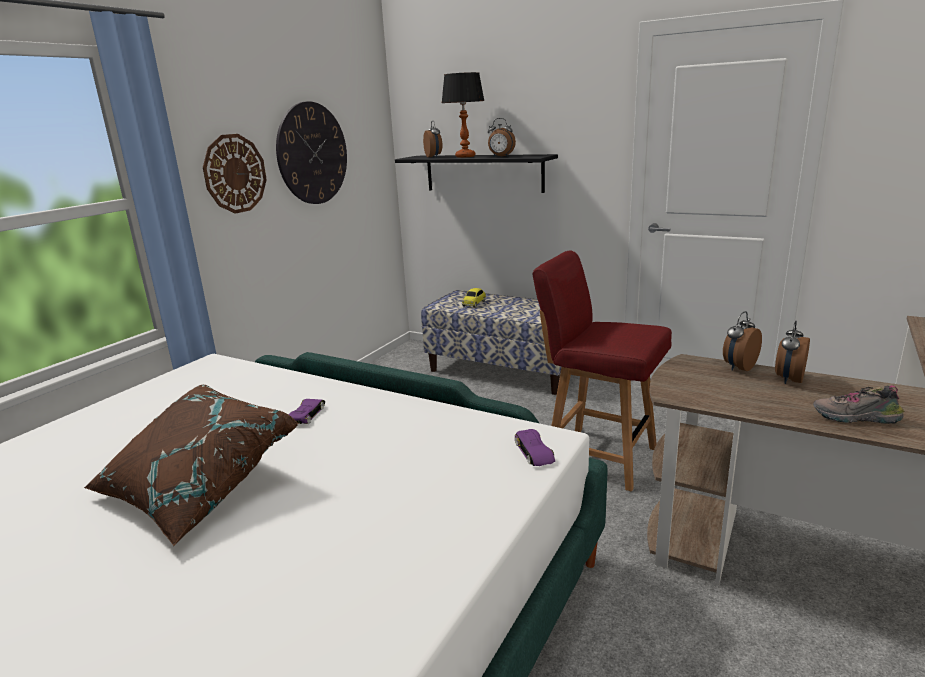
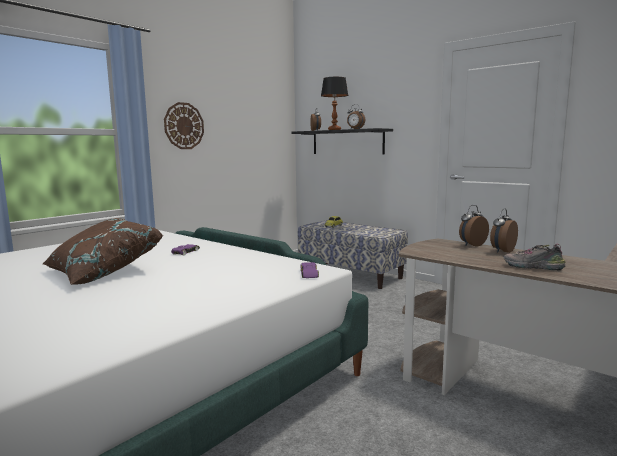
camera: 10 degrees right, 10 degrees down
wall clock [276,101,347,204] -> none
red chair [532,250,672,491] -> none

